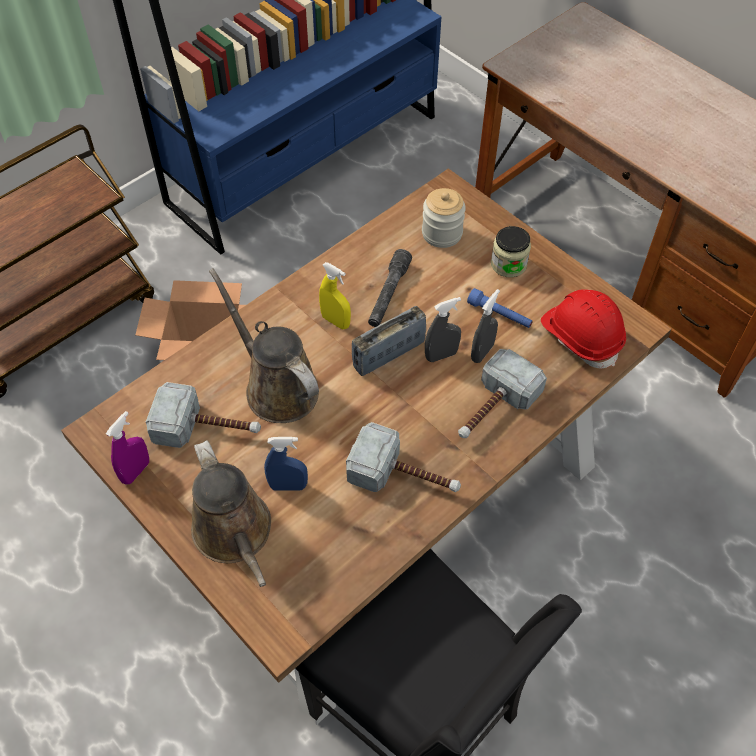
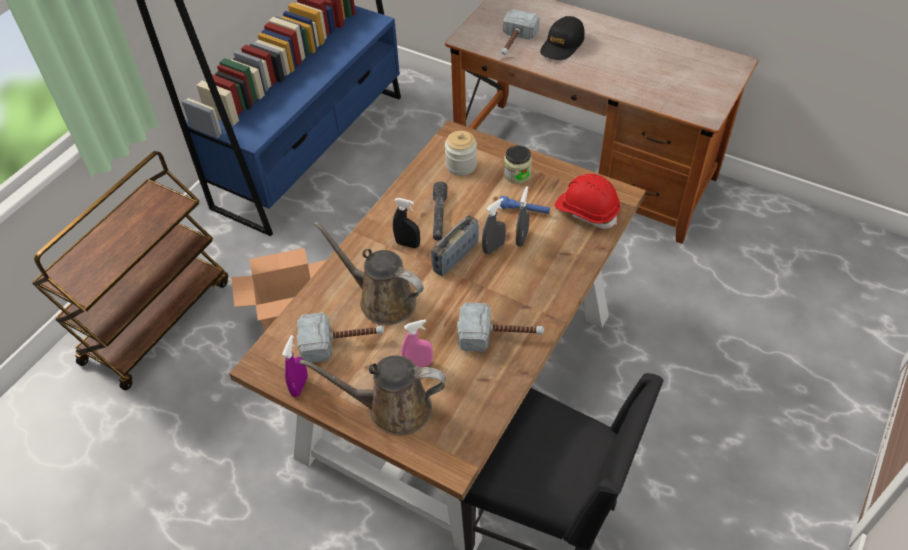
camera: 15 degrees left, 5 degrees down
brown watering can [191,440,271,587] -> brown watering can turned 135 degrees clockwise [299,355,446,436]
blue spray bottle [264,437,308,491] -> pink spray bottle [401,319,433,367]
yellow spray bottle [319,262,351,329] -> black spray bottle [393,198,420,248]
hammer [458,349,547,438] -> hammer moved to [501,9,540,55]
none -> black cap [540,16,584,60]

